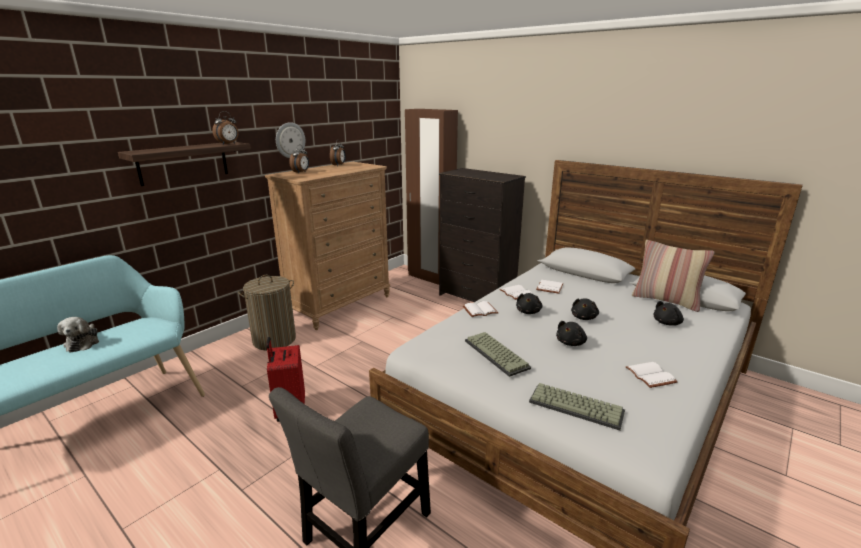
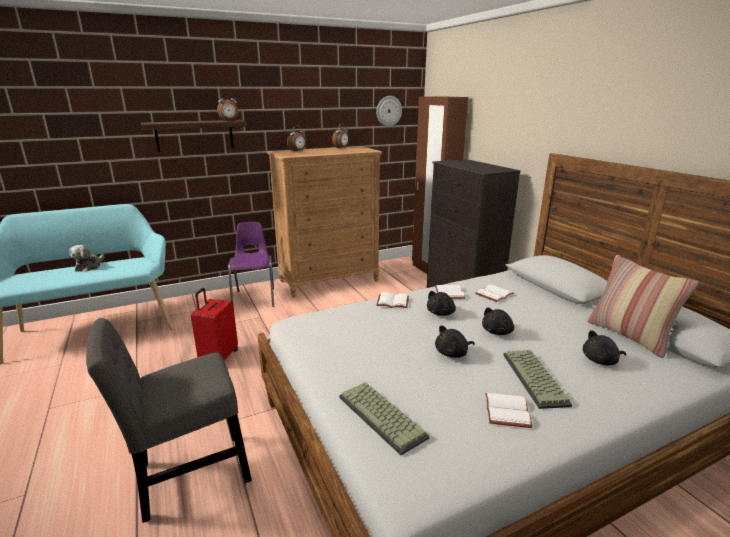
camera: 25 degrees right, 0 degrees up
laundry basket [238,275,296,351] -> purple chair [228,222,274,307]
wall clock [276,122,305,158] -> wall clock moved to [376,96,402,127]
keyboard [465,332,531,377] -> keyboard moved to [503,350,572,409]

